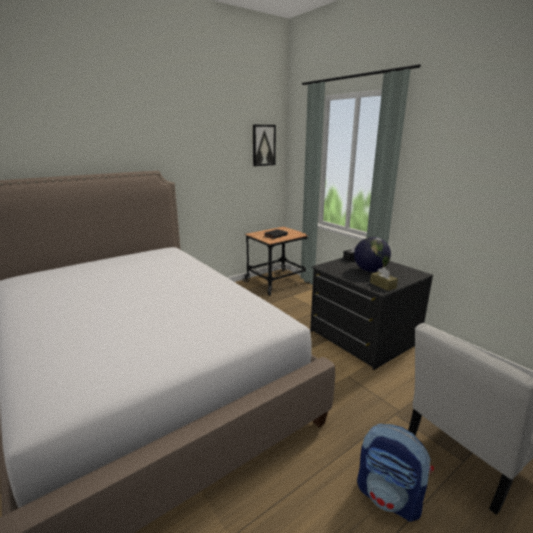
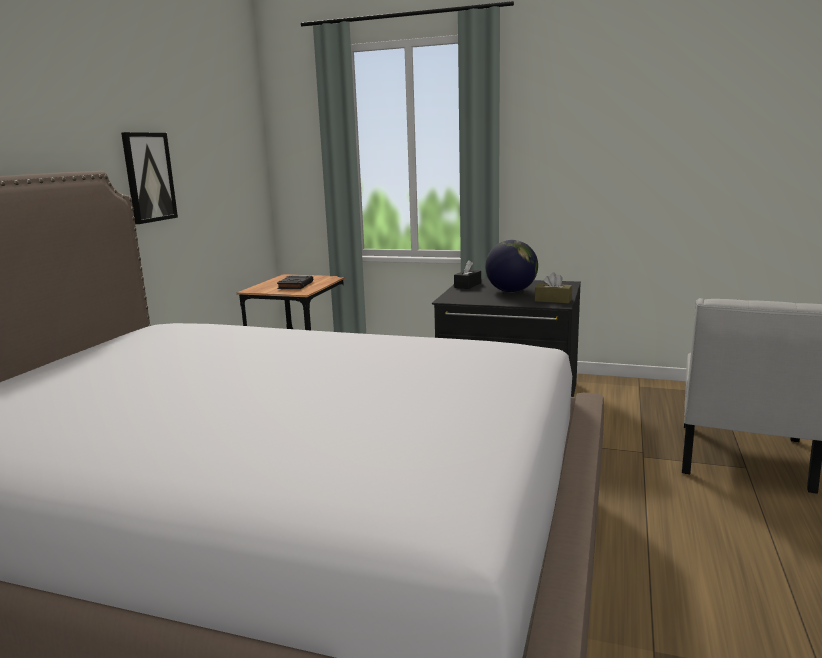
camera: 35 degrees left, 5 degrees down
picture [253,125,276,166] -> picture moved to [121,132,178,224]
backpack [357,424,434,522] -> none

